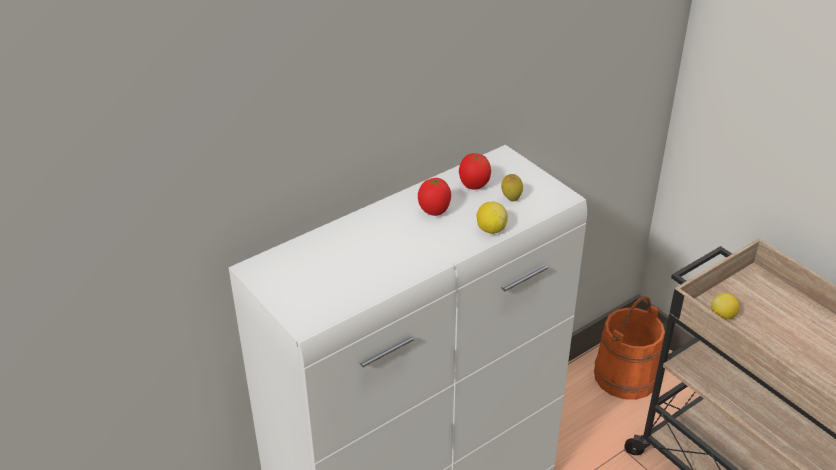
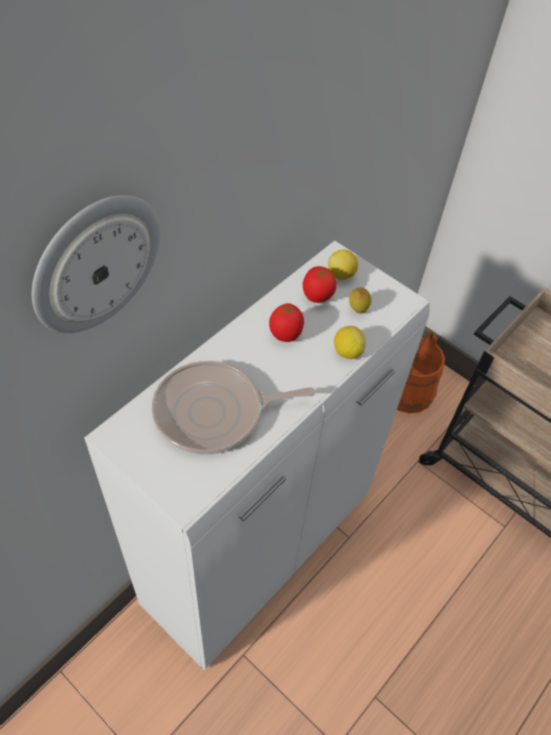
camera: 15 degrees left, 15 degrees up
lemon [711,293,739,320] -> lemon moved to [328,249,358,280]
none -> wall clock [32,195,160,333]
none -> frying pan [152,361,315,455]

